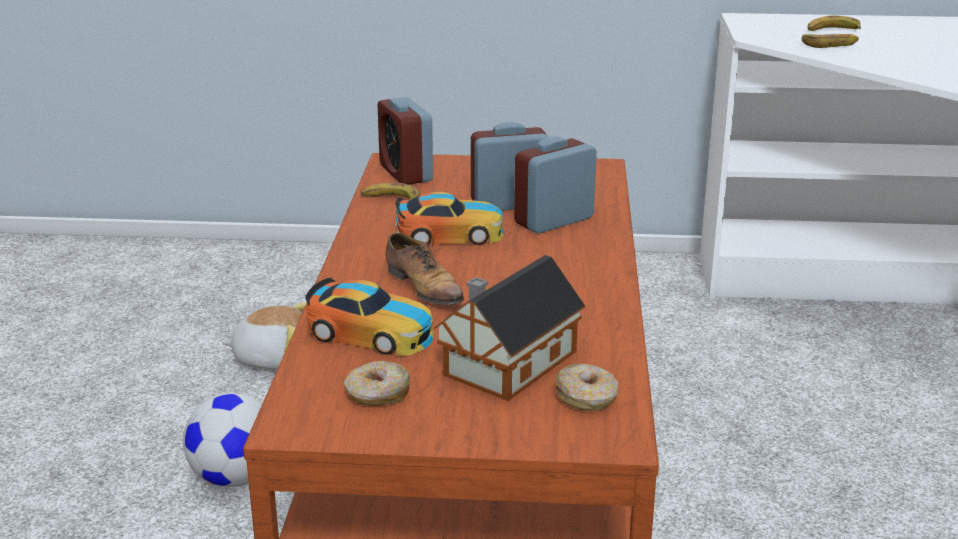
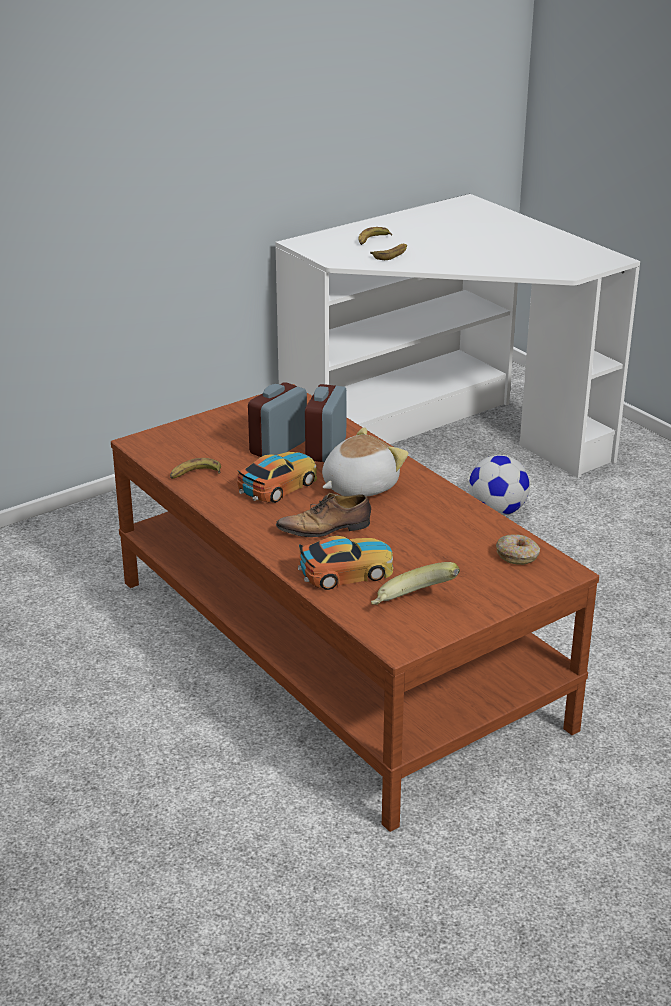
camera: 40 degrees left, 5 degrees up
football [183,393,262,487] -> football moved to [468,455,530,516]
plush toy [222,302,307,369] -> plush toy moved to [322,427,409,497]
donut [344,361,410,406] -> banana [371,562,460,605]
alarm clock [378,97,433,185] -> none
shoe [386,233,464,305] -> shoe turned 150 degrees clockwise [276,493,371,537]
toy house [434,255,585,401] -> none

